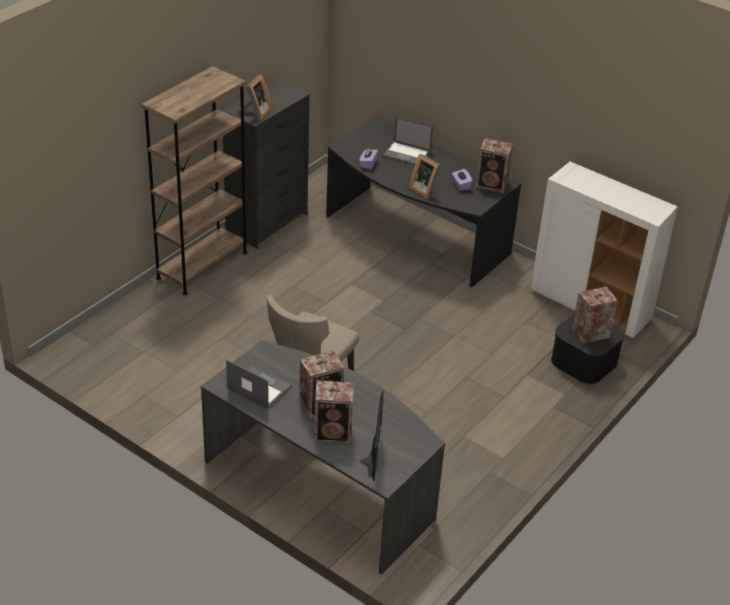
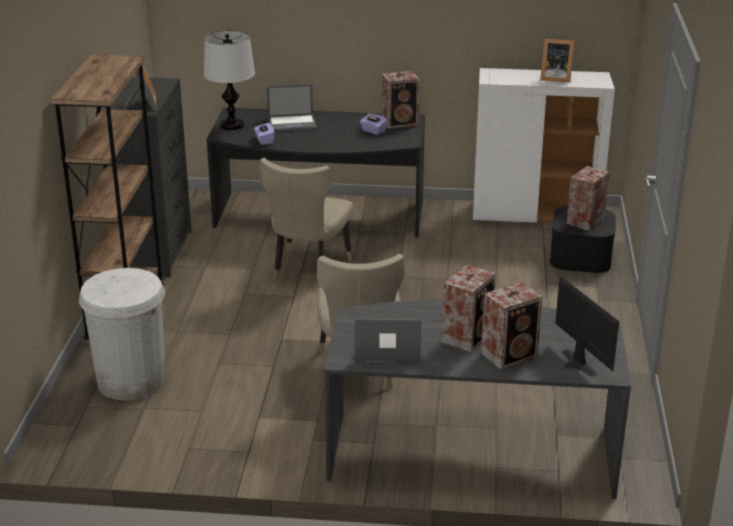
camera: 30 degrees left, 10 degrees down
picture frame [409,154,441,199] -> picture frame moved to [540,38,575,83]
none -> white trash can [79,268,165,401]
none -> table lamp [204,30,255,130]
none -> beige chair [260,158,354,281]

